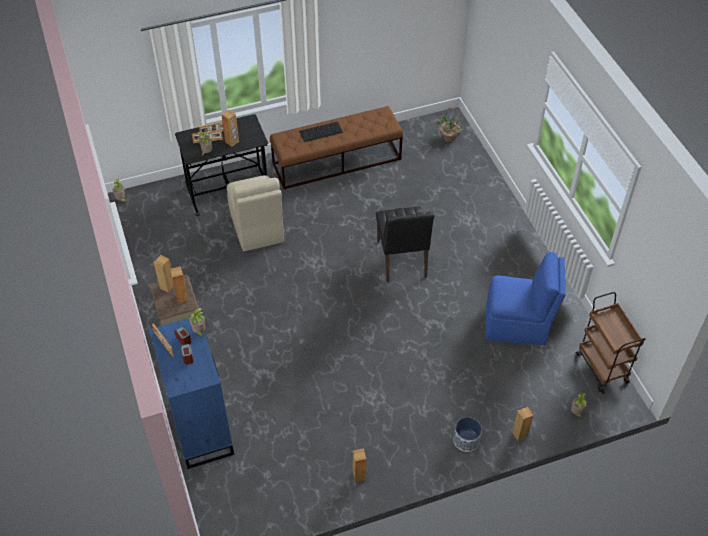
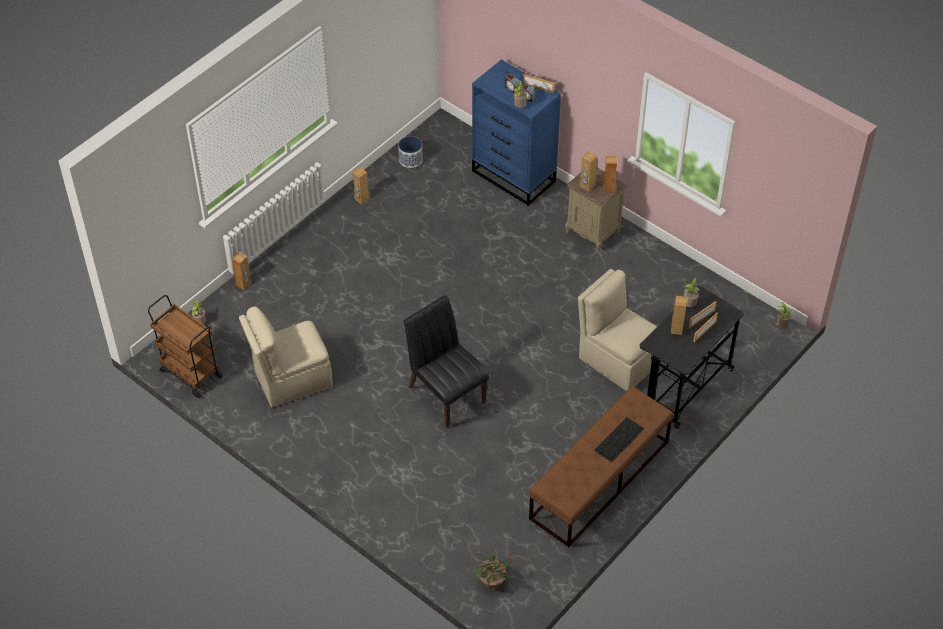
camera: 150 degrees right, 0 degrees up
planter [453,417,482,452] -> planter moved to [398,136,423,168]
blue chair [485,252,566,345] -> beige chair [239,307,332,408]

